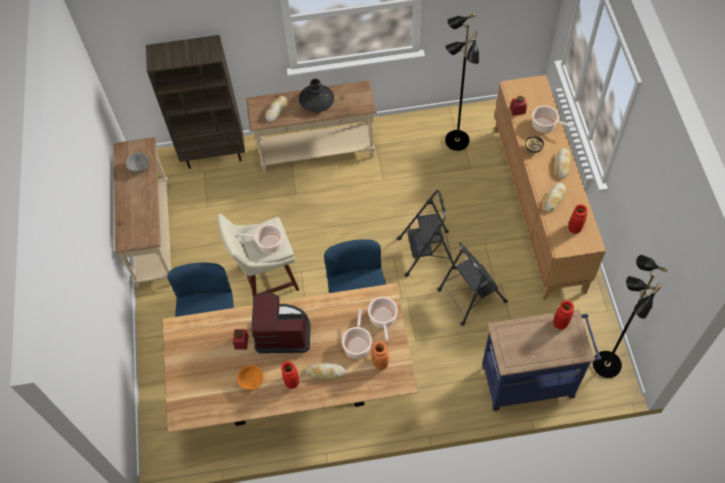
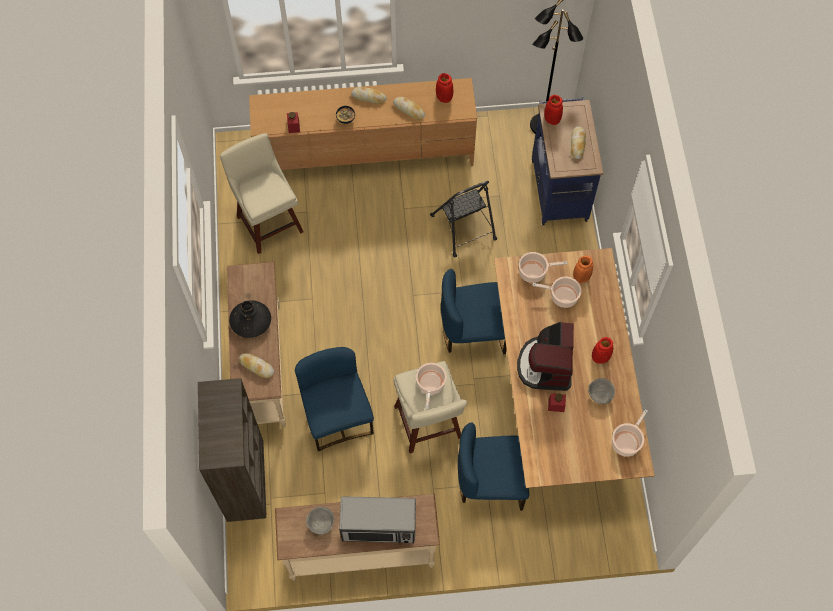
camera: 90 degrees left, 5 degrees up
orange bowl [237,365,264,390] -> grey bowl [588,378,615,404]
bread [306,363,346,379] -> bread moved to [571,126,586,159]
black step ladder [397,190,457,277] -> none
black floor lamp [445,13,479,151] -> beige stool [220,133,303,254]
cooking pot [532,105,574,133] -> cooking pot moved to [612,409,648,457]
none -> blue chair [295,347,374,451]
none -> microwave [339,496,416,544]

